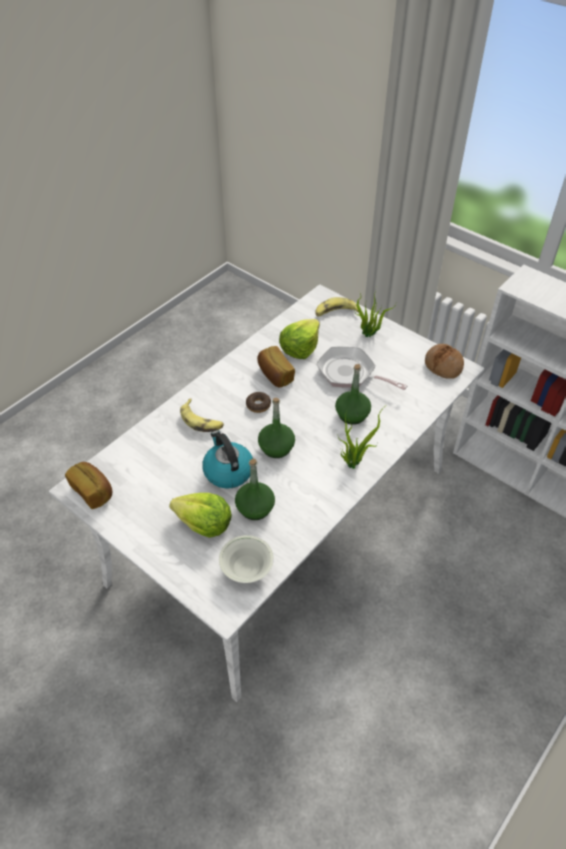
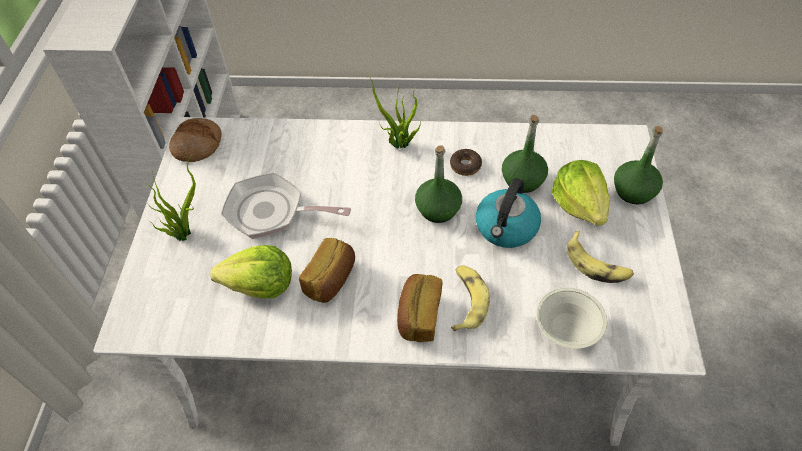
camera: 125 degrees left, 5 degrees up
bread [65,462,112,509] -> bread moved to [397,274,443,342]
white bowl [219,535,274,583] -> white bowl moved to [536,288,607,349]
donut [246,392,271,413] -> donut moved to [450,149,482,176]
banana [315,297,359,317] -> banana moved to [567,231,634,283]
frying pan [316,346,407,390] -> frying pan turned 105 degrees clockwise [221,173,351,239]
green bottle [335,364,371,425] -> green bottle moved to [614,126,663,204]

